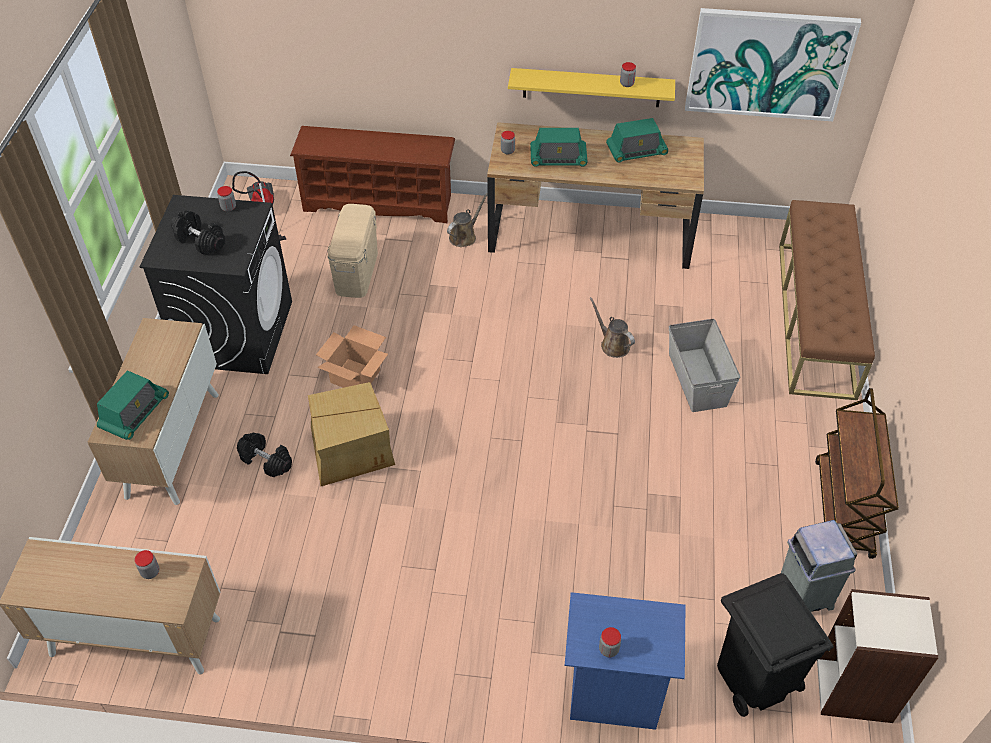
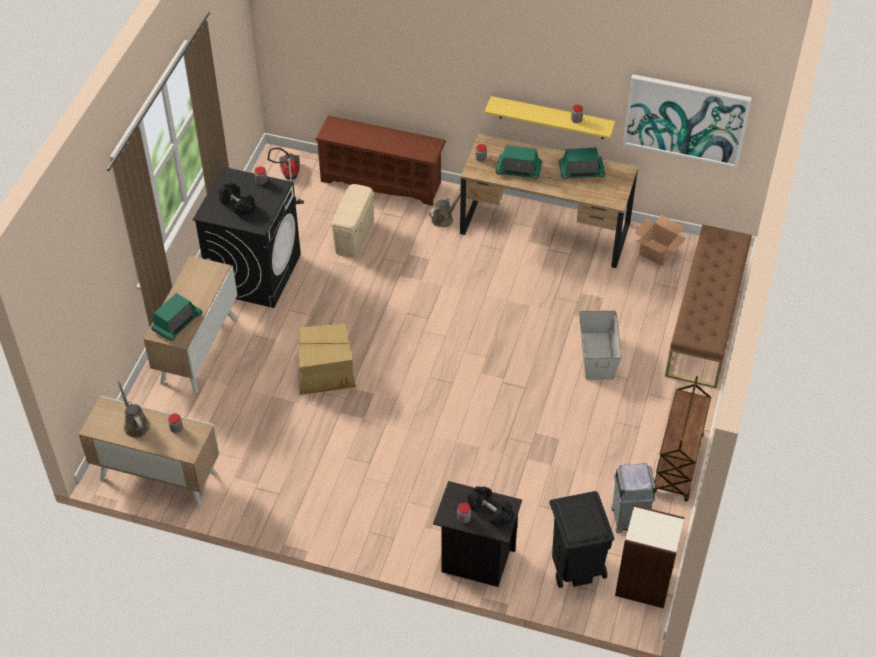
camera: 10 degrees right, 0 degrees up
black dumbbell [237,433,292,477] -> black dumbbell moved to [468,486,514,527]
cardboard box [316,325,388,388] -> cardboard box moved to [634,215,687,266]
blue nightstand [564,592,686,730] -> black nightstand [433,481,522,587]
brown watering can [590,297,635,358] -> brown watering can moved to [118,381,150,437]

